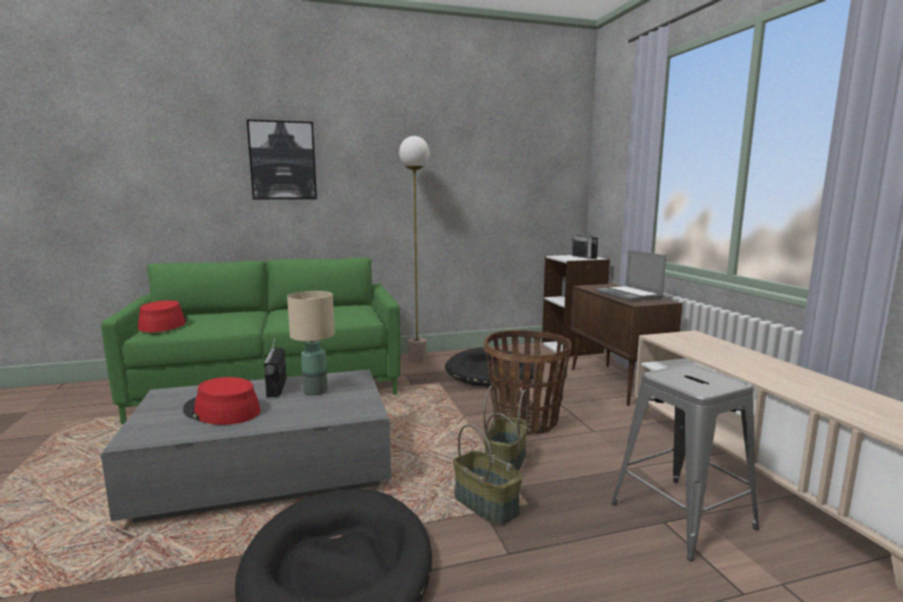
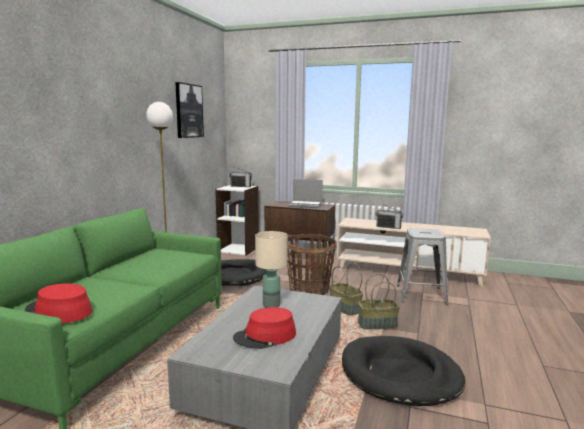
camera: 55 degrees left, 0 degrees up
picture [247,120,317,199] -> picture moved to [175,82,204,138]
radio [264,336,286,397] -> radio moved to [375,203,404,229]

